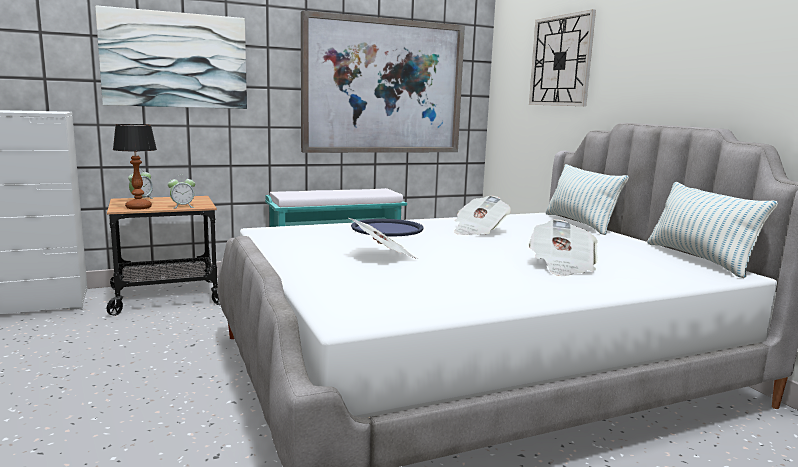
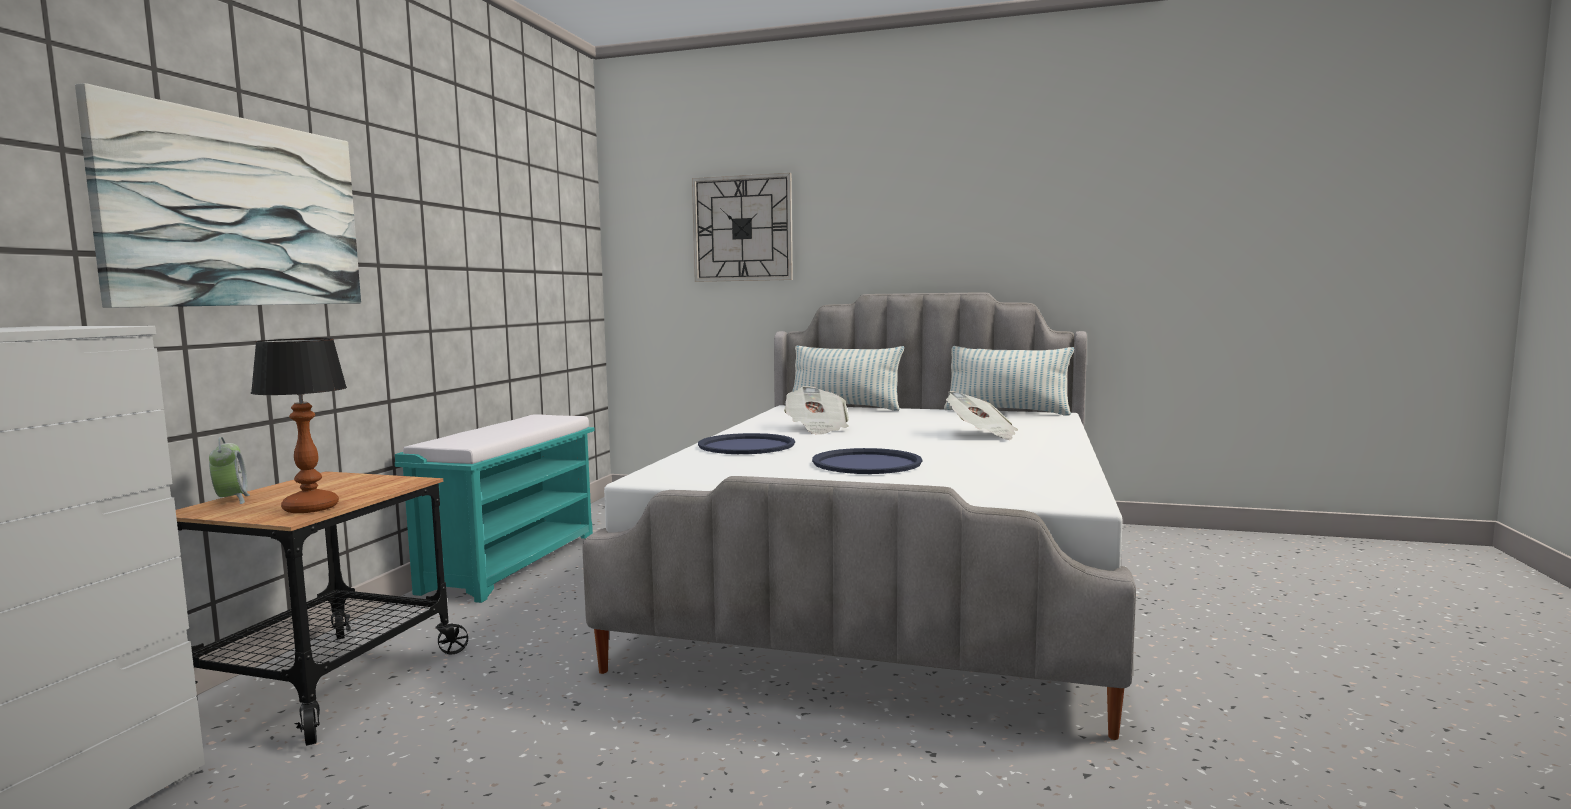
camera: 50 degrees left, 5 degrees down
alarm clock [168,175,195,209] -> none
picture [301,11,465,153] -> none
newspaper [349,218,418,259] -> blue tray [812,448,922,474]

